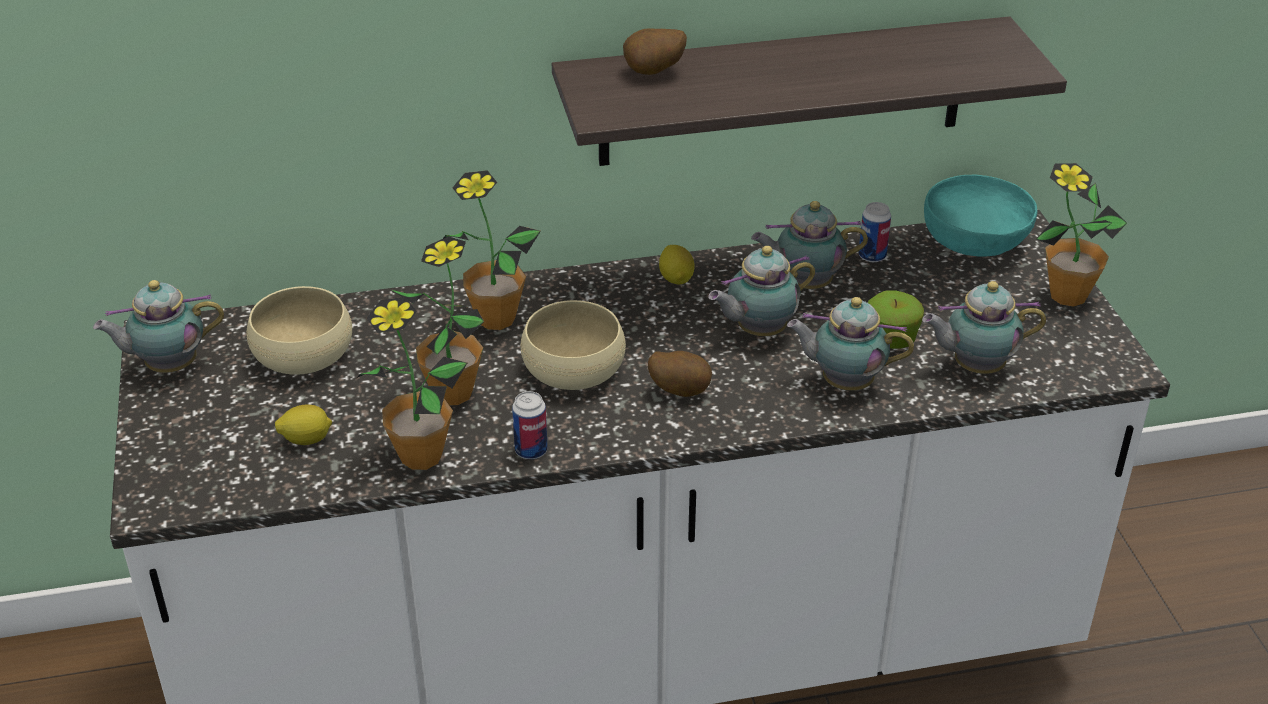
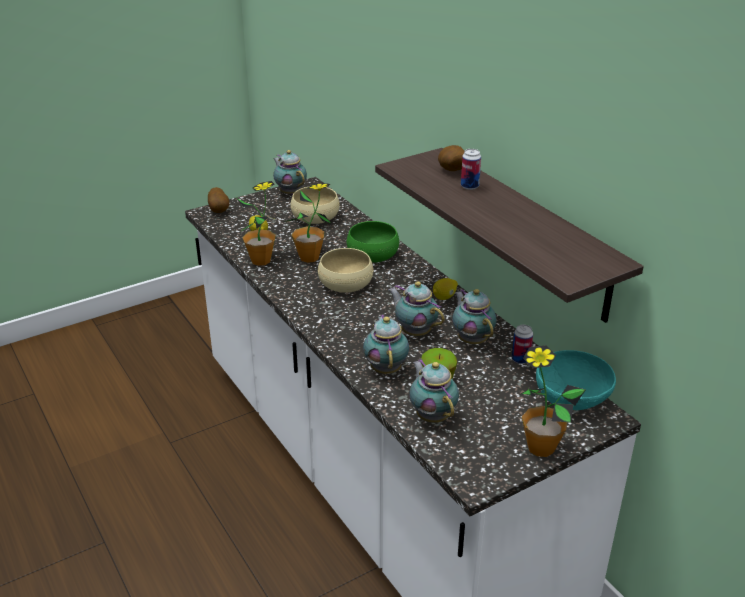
camera: 70 degrees right, 5 degrees down
potted plant [443,170,541,330] -> green bowl [347,221,399,263]
can [512,391,548,459] -> can moved to [461,149,481,190]
potato [648,351,712,397] -> potato moved to [208,187,230,213]

